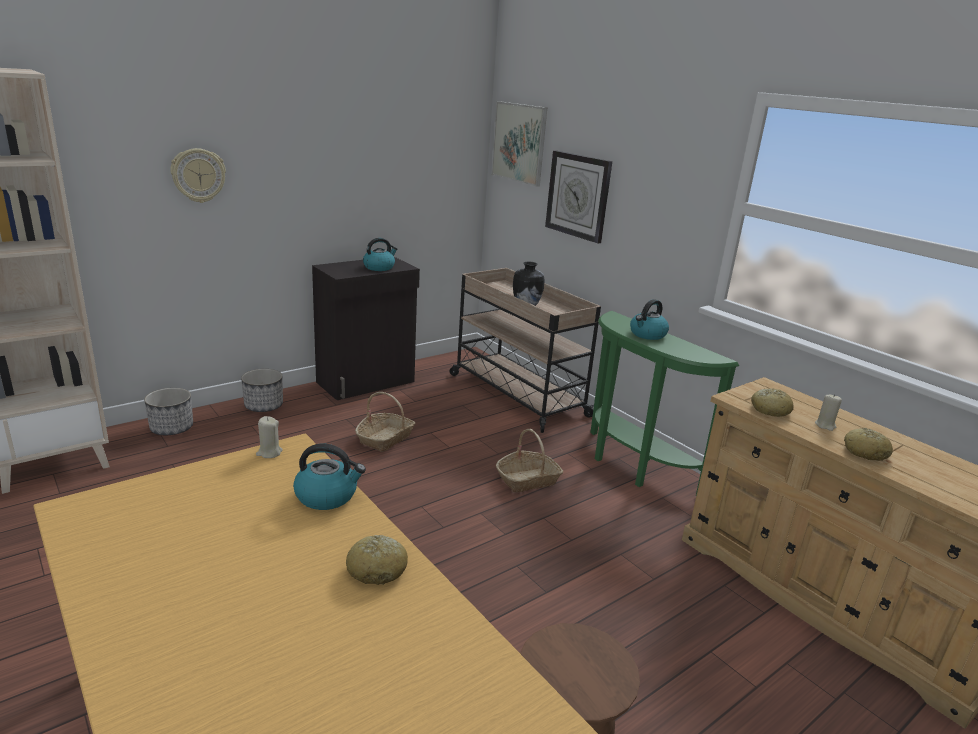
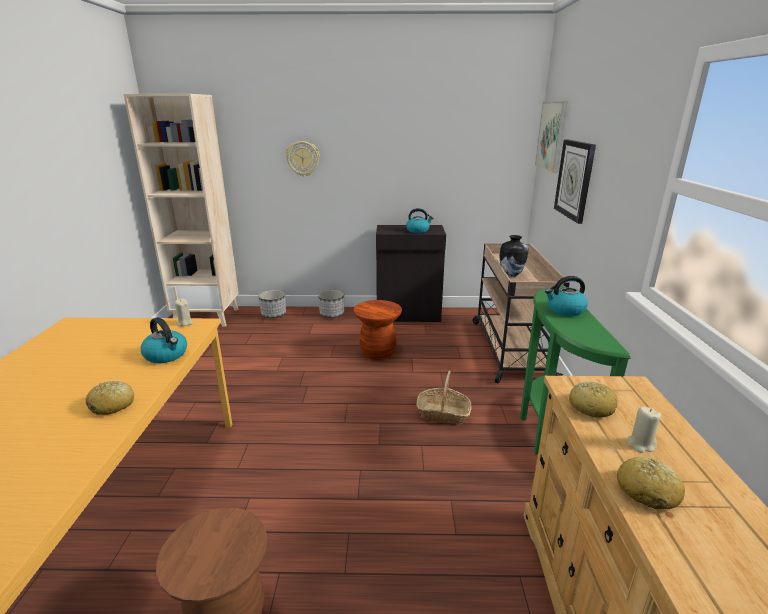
camera: 40 degrees right, 0 degrees up
basket [355,392,416,452] -> brown stool [354,300,402,360]

